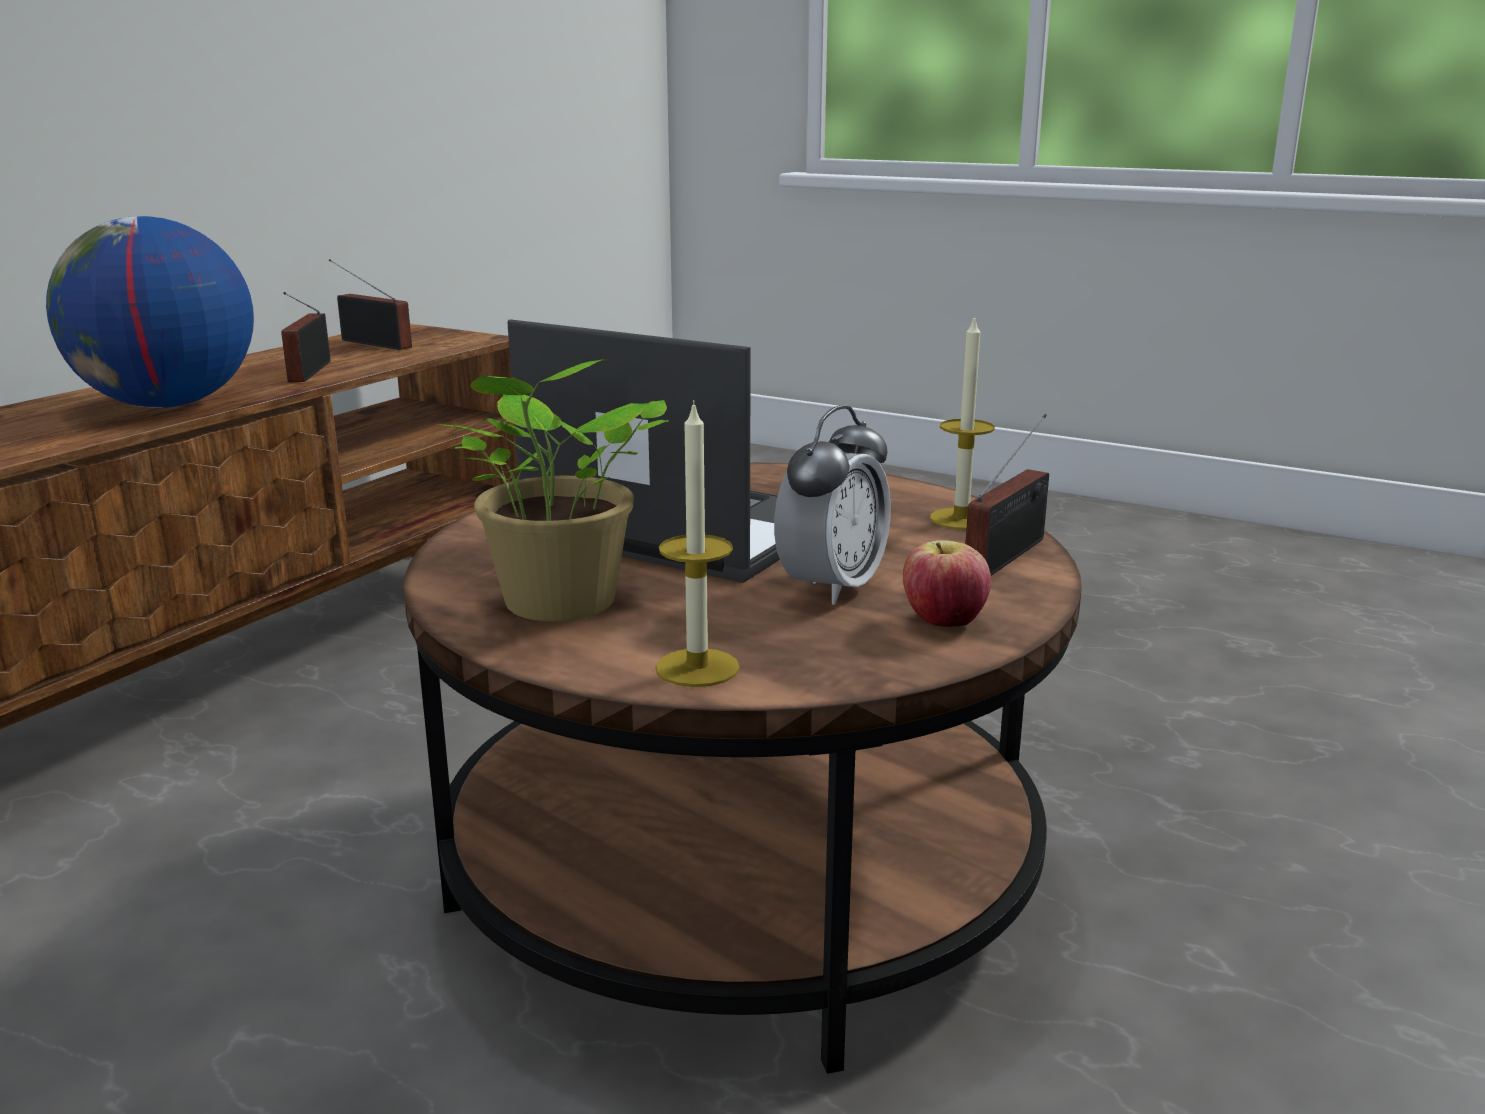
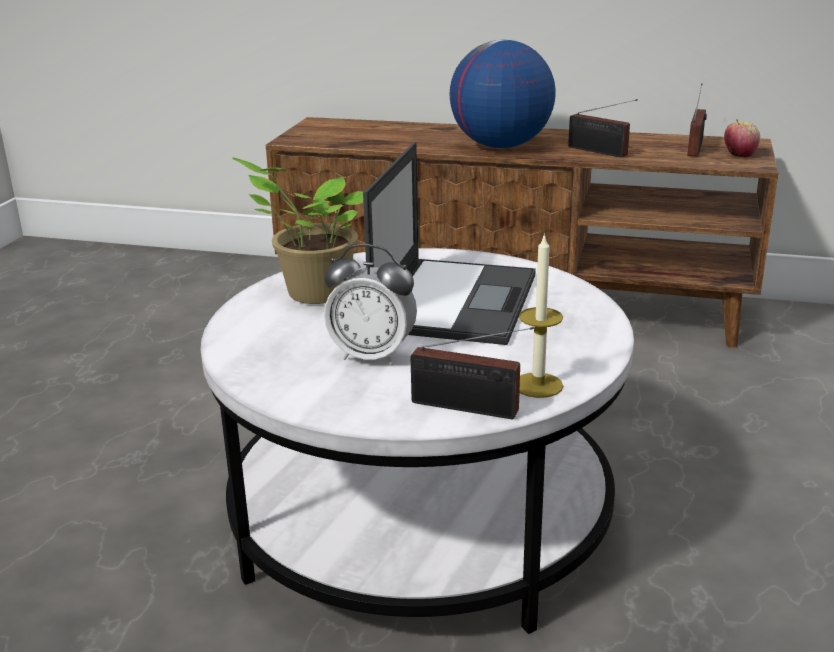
camera: 75 degrees right, 5 degrees up
radio [281,292,331,382] -> radio turned 120 degrees counterclockwise [568,99,638,157]
brown coffee table [403,462,1082,1074] -> white coffee table [201,248,634,634]
candle [656,400,740,687] -> none
apple [903,540,991,627] -> apple moved to [724,119,760,157]

